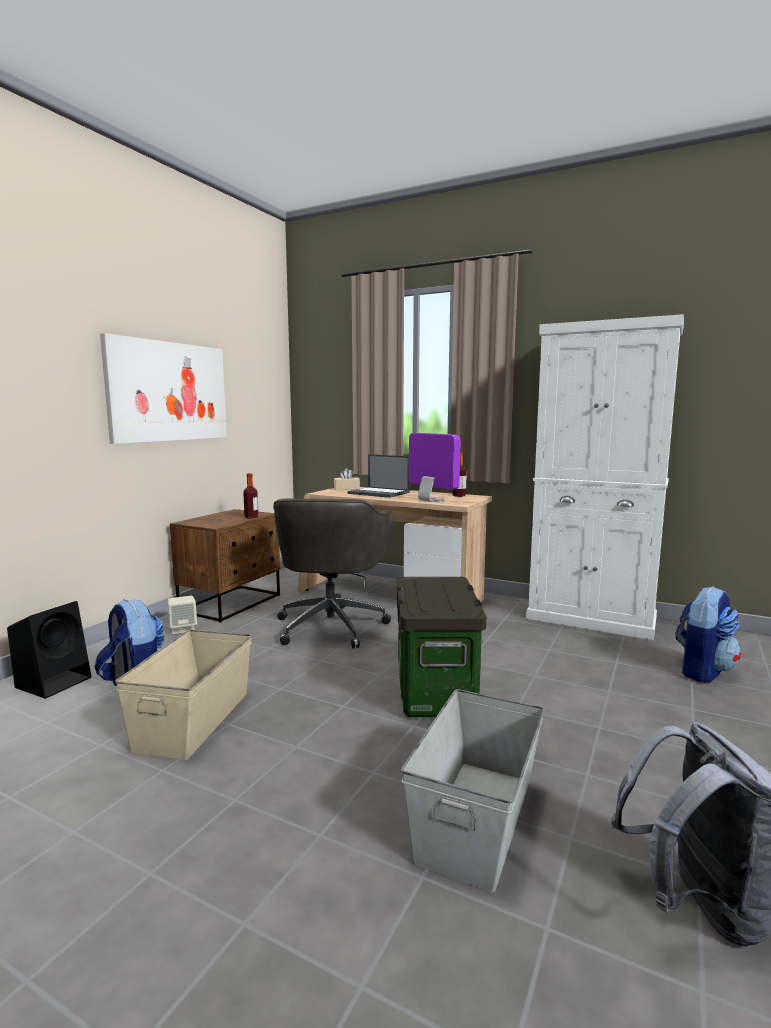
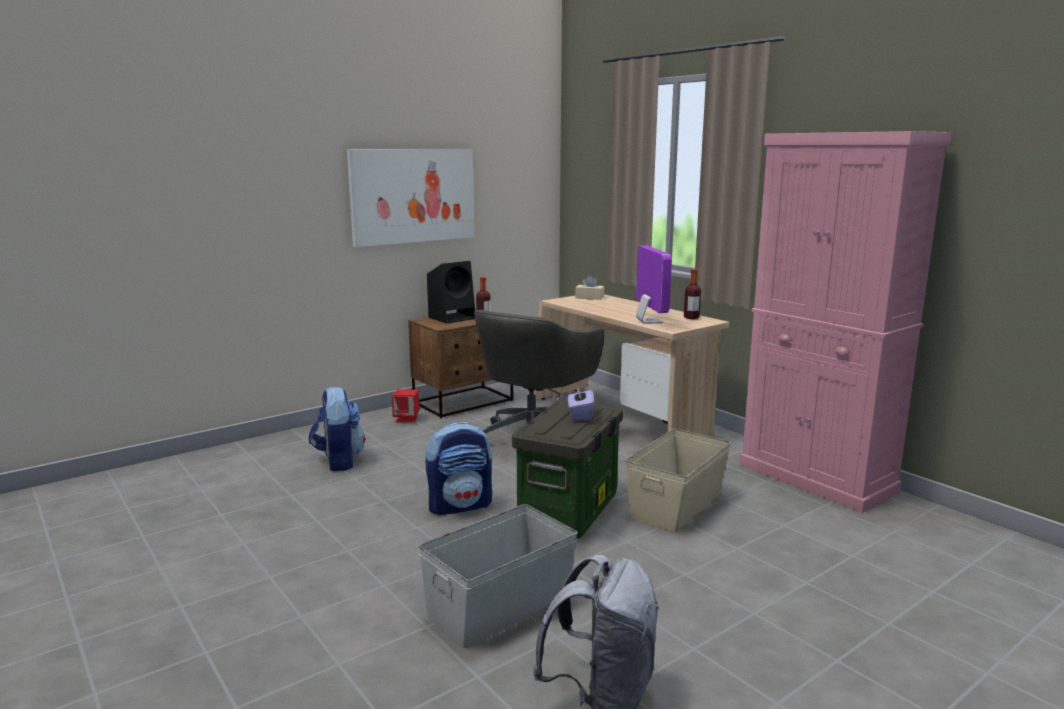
camera: 25 degrees right, 5 degrees up
black speaker [7,601,92,699] -> black speaker moved to [427,261,475,324]
beige storage box [115,630,252,760] -> beige storage box moved to [625,429,731,533]
beige speaker [168,596,197,634] -> red speaker [392,389,419,422]
laptop [348,454,410,498] -> none
white cabinet [526,314,684,640] -> pink cabinet [739,131,952,513]
backpack [675,586,741,683] -> backpack moved to [425,422,492,515]
none -> purple tissue box [568,384,594,421]

